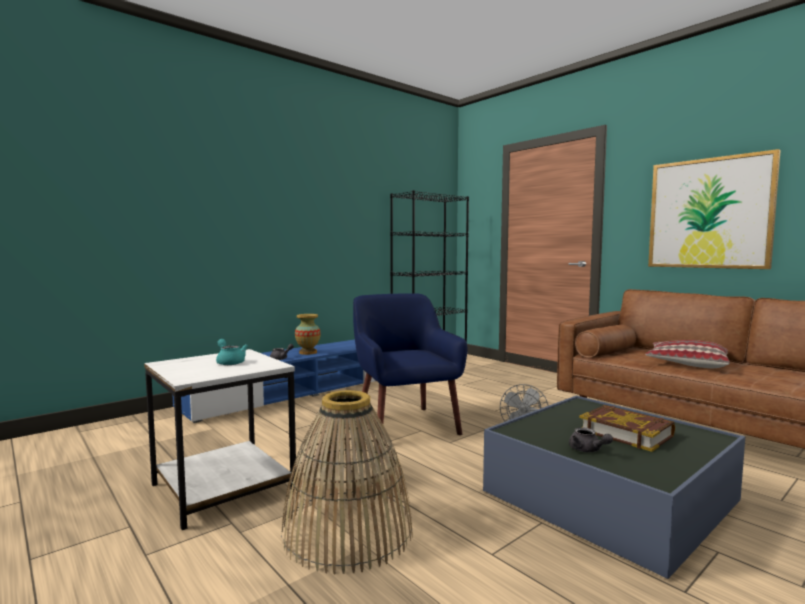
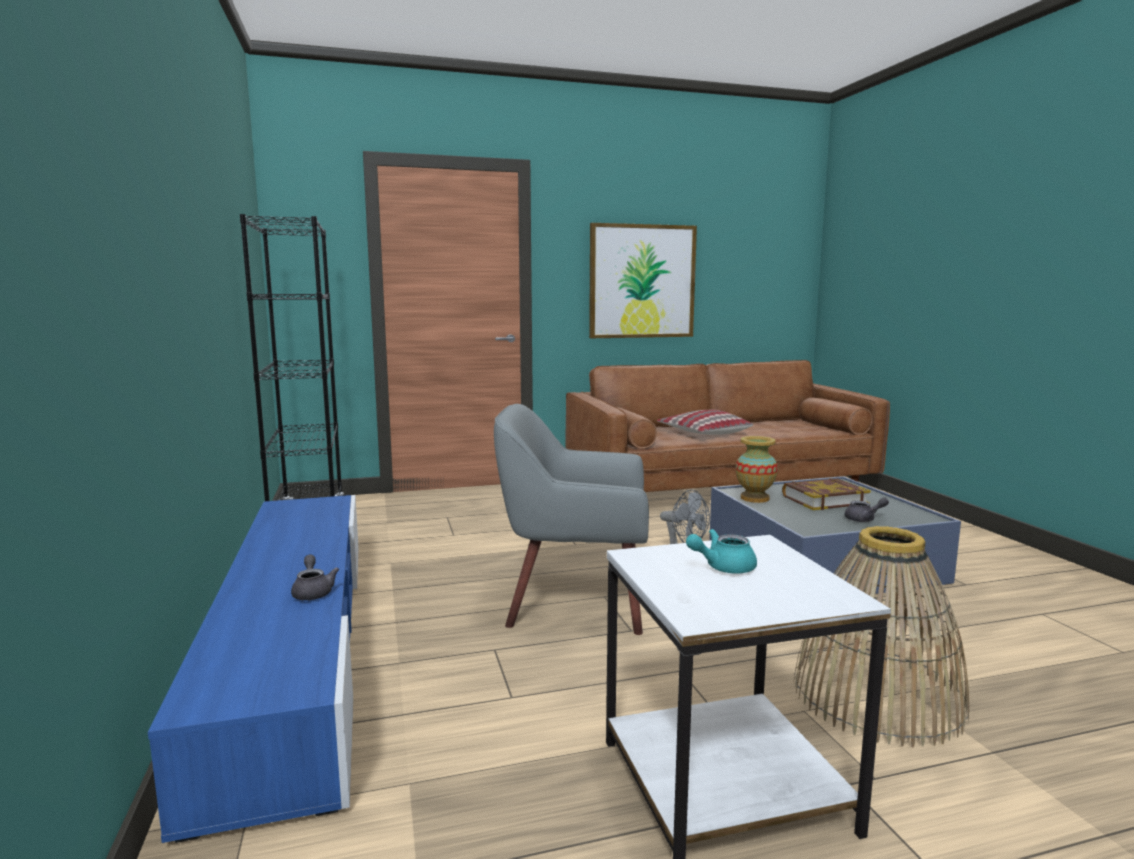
camera: 65 degrees left, 5 degrees up
vase [295,314,321,355] -> vase moved to [736,436,778,503]
blue armchair [353,293,467,444] -> grey armchair [494,404,649,635]

